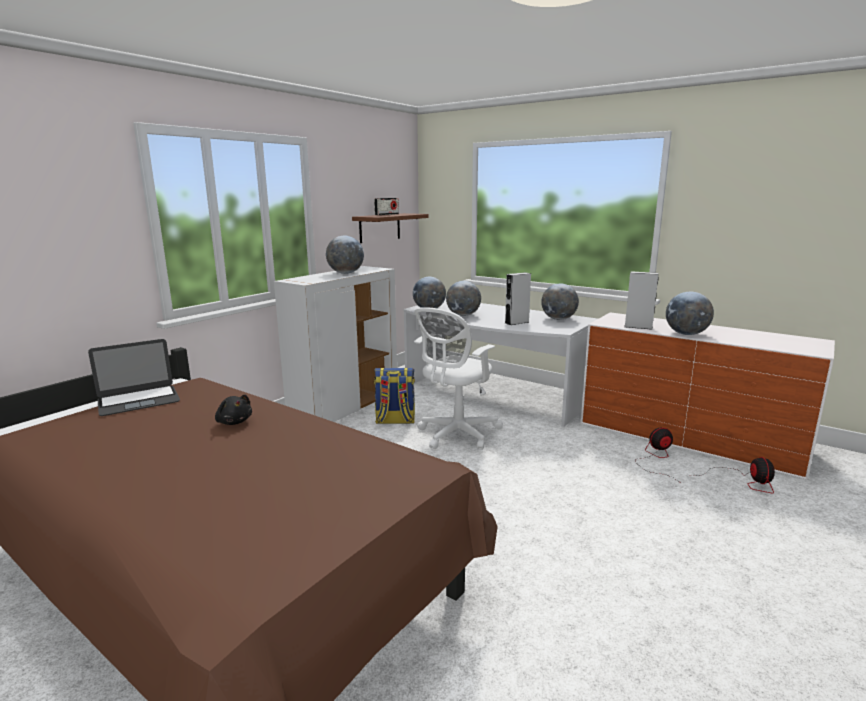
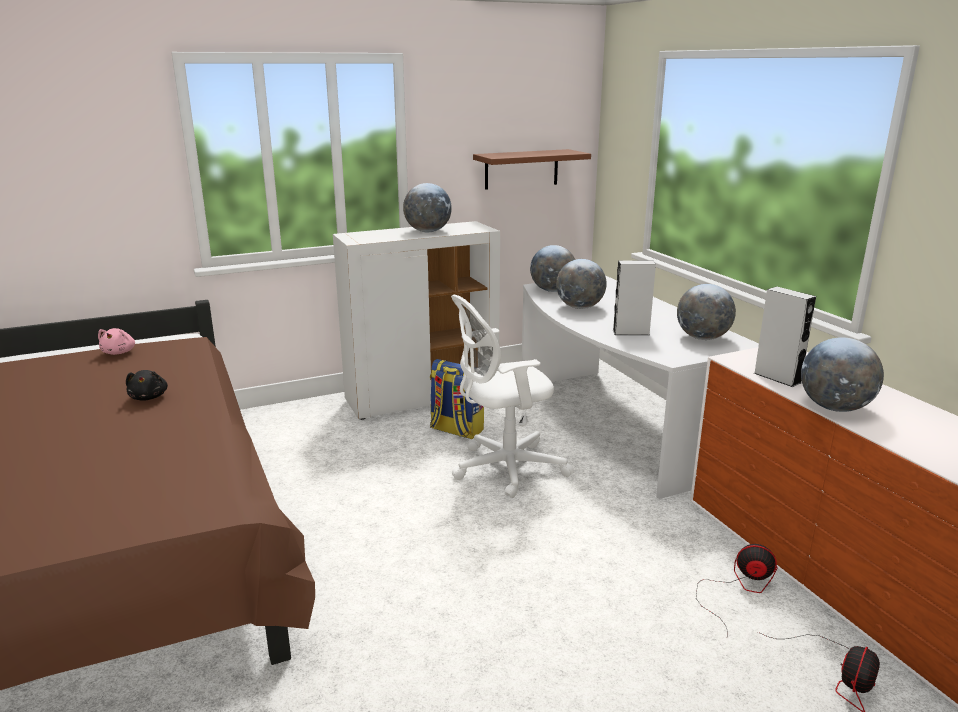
camera: 30 degrees right, 5 degrees up
laptop [88,339,180,416] -> pink plush toy [98,328,135,355]
radio [374,198,399,215] -> none

